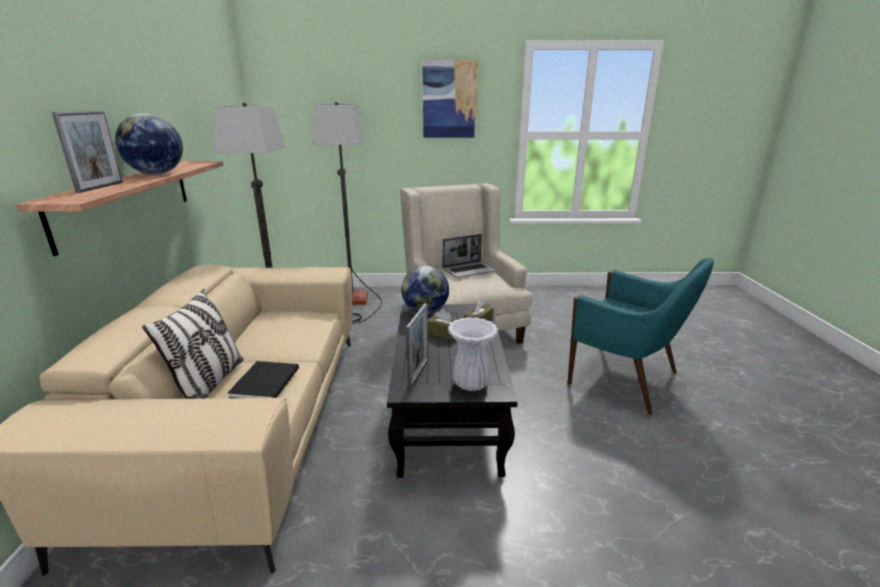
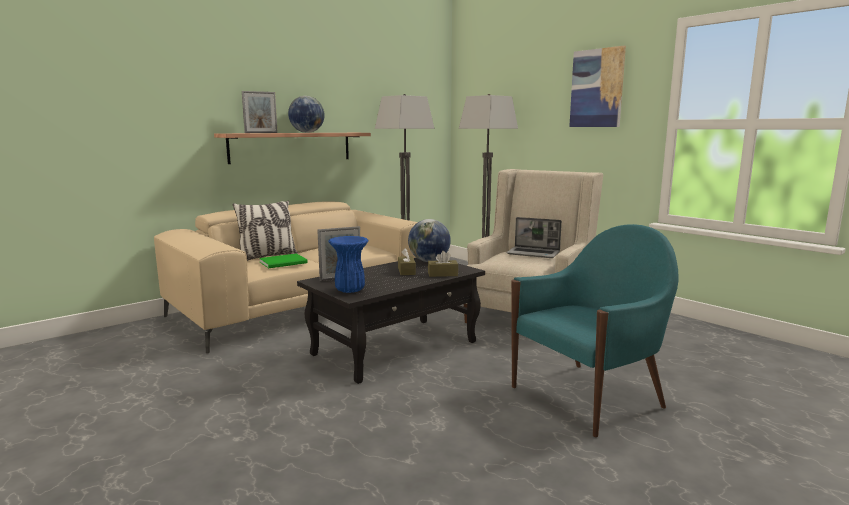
camera: 50 degrees right, 10 degrees down
black book [227,361,299,398] -> green book [259,253,308,268]
white vase [448,317,498,391] -> blue vase [328,236,369,293]
turquoise armchair [568,258,714,415] -> turquoise armchair turned 120 degrees counterclockwise [511,224,679,437]

